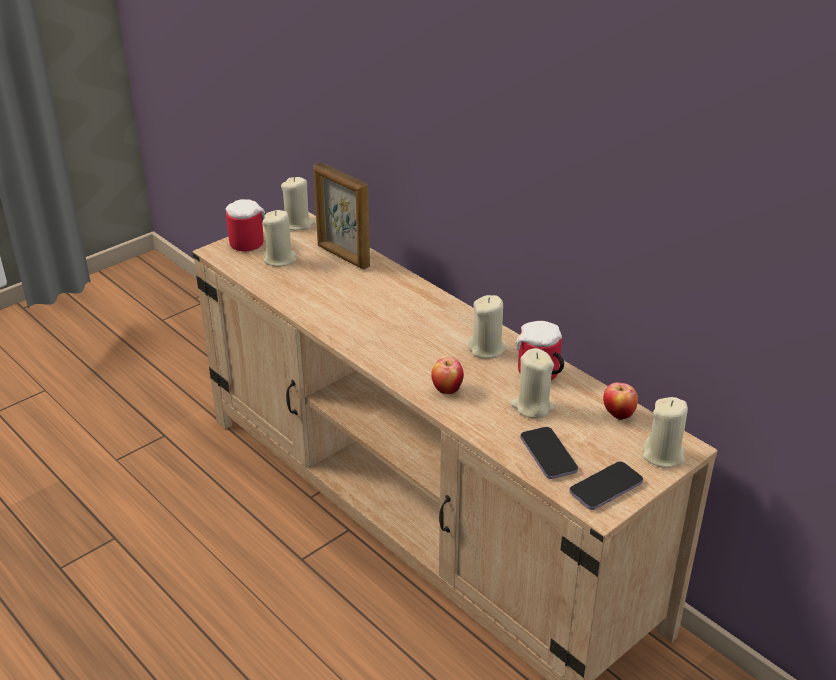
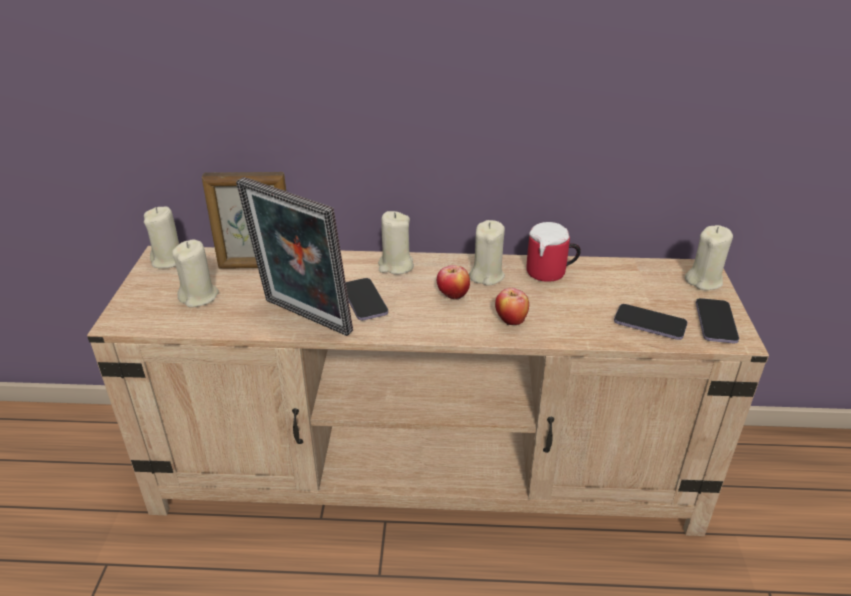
camera: 45 degrees left, 0 degrees up
mug [225,199,265,251] -> none
beige candle [511,348,554,419] -> beige candle moved to [378,211,414,274]
apple [603,382,638,420] -> apple moved to [437,265,470,300]
none -> picture frame [236,177,353,336]
none -> phone [346,278,388,320]

